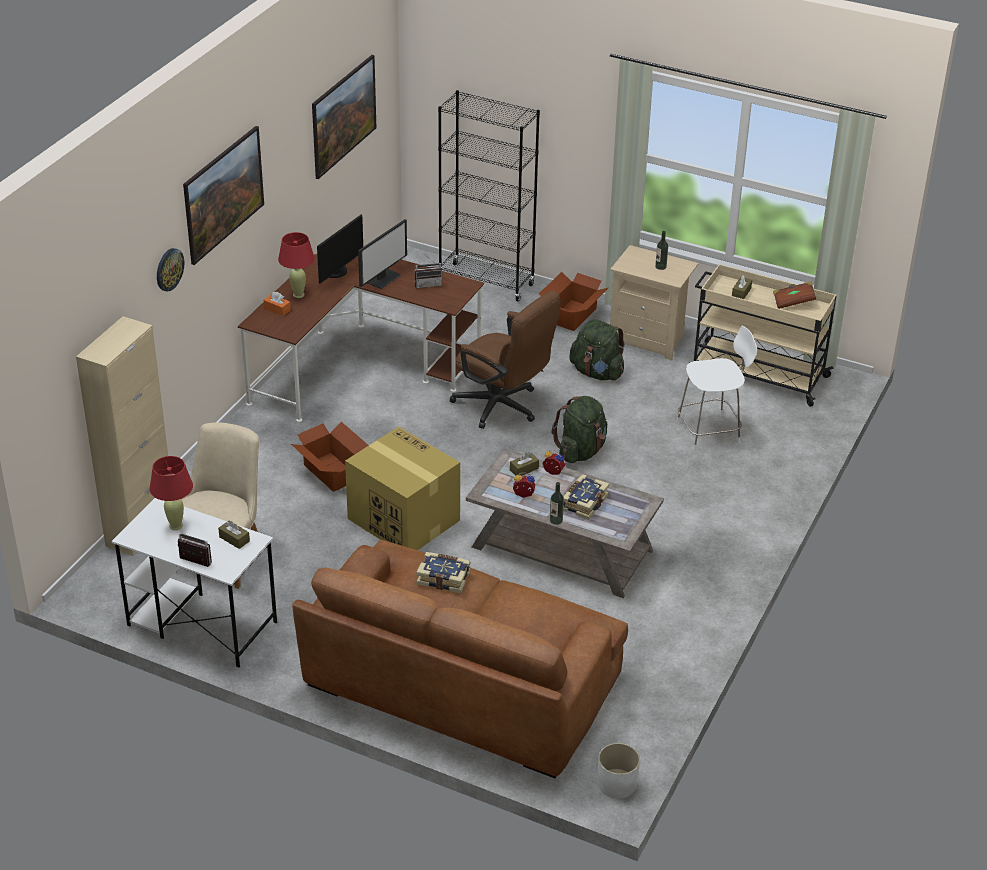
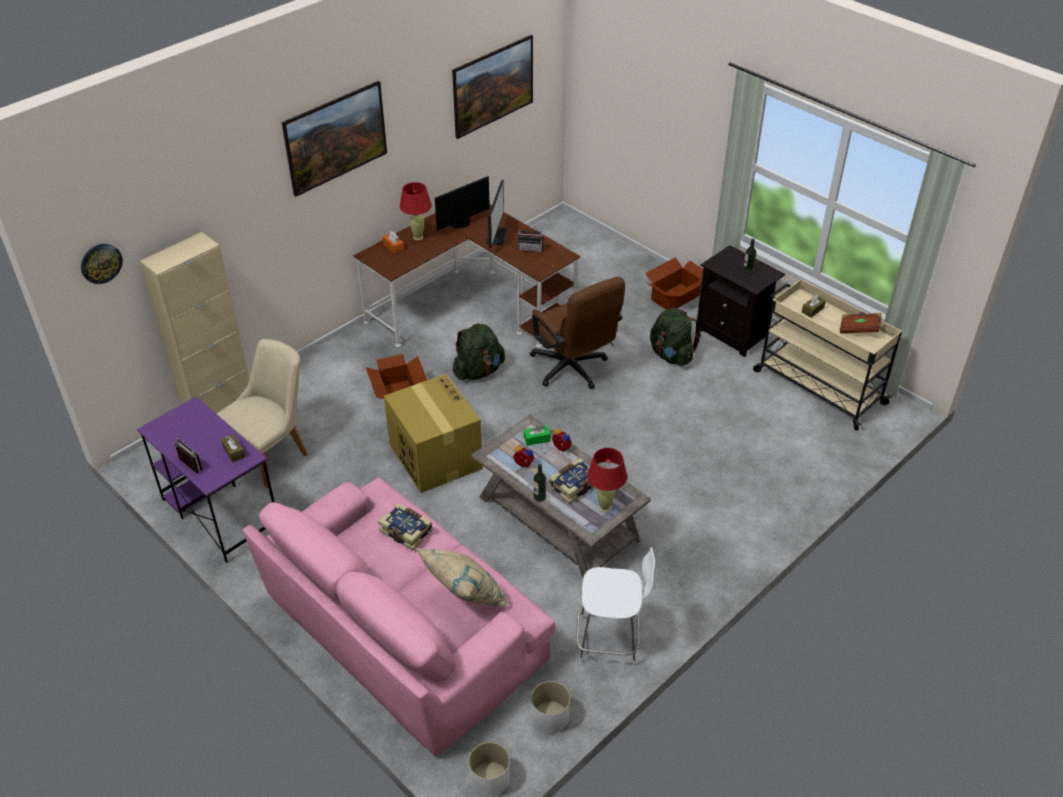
camera: 20 degrees right, 5 degrees up
white desk [112,498,277,668] -> purple desk [137,396,274,563]
red table lamp [149,456,193,530] -> red table lamp moved to [587,448,627,512]
wall clock [157,248,184,292] -> wall clock moved to [81,244,123,284]
brown sofa [292,540,628,779] -> pink sofa [243,478,556,756]
monitor [358,219,407,289] -> monitor turned 45 degrees counterclockwise [486,180,508,248]
black bookcase [438,90,540,301] -> none
brown tissue box [510,452,539,476] -> green tissue box [524,425,551,446]
green backpack [552,396,607,463] -> green backpack moved to [453,323,505,380]
beige nightstand [610,245,699,360] -> black nightstand [697,245,785,357]
white chair [677,326,757,451] -> white chair moved to [576,546,655,666]
none -> beige pillow [416,548,508,606]
none -> white planter [531,681,570,734]

